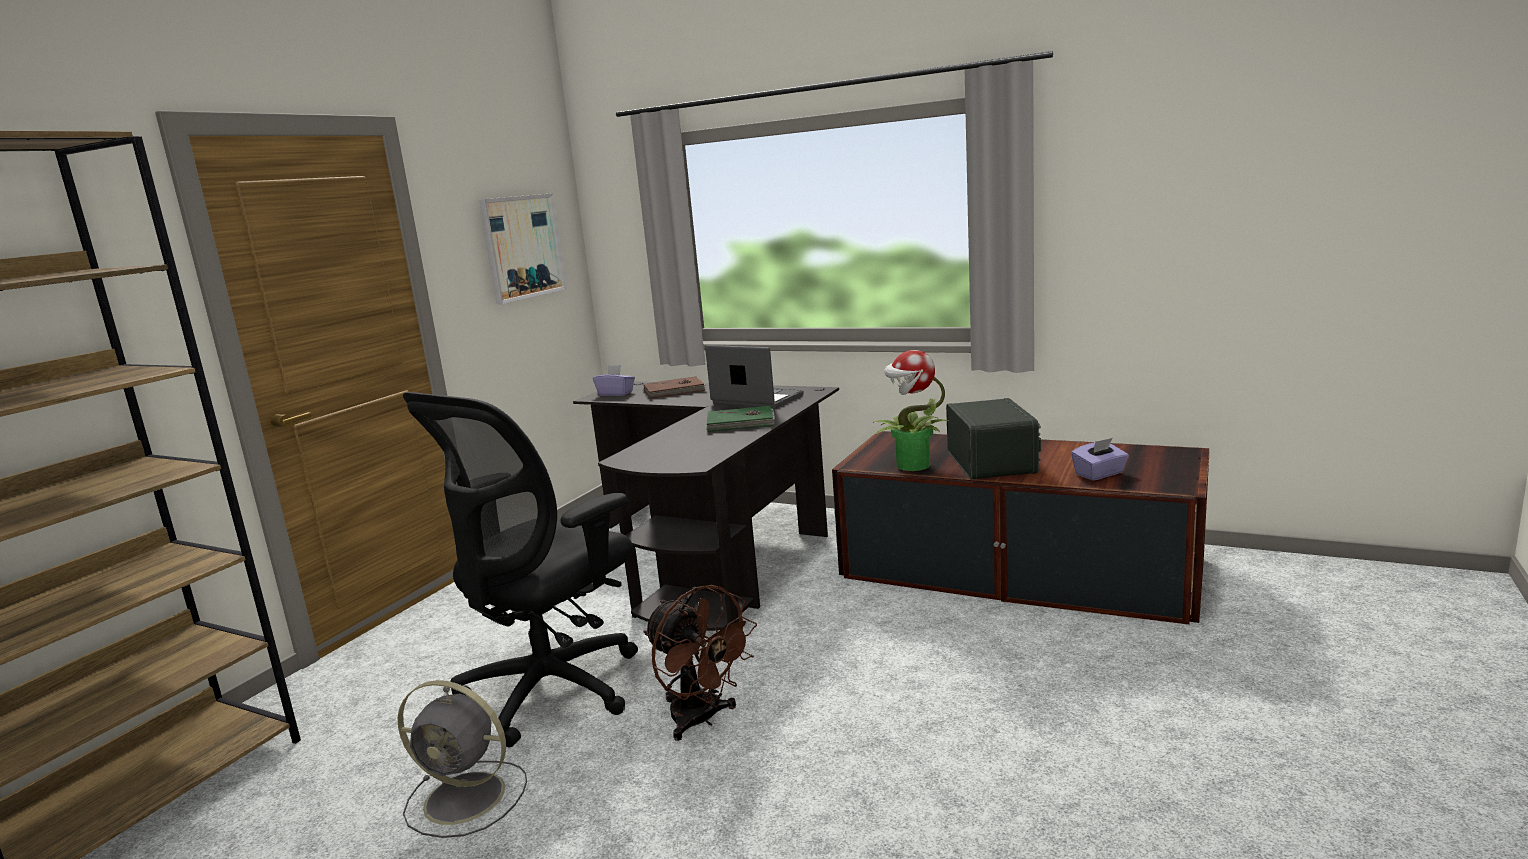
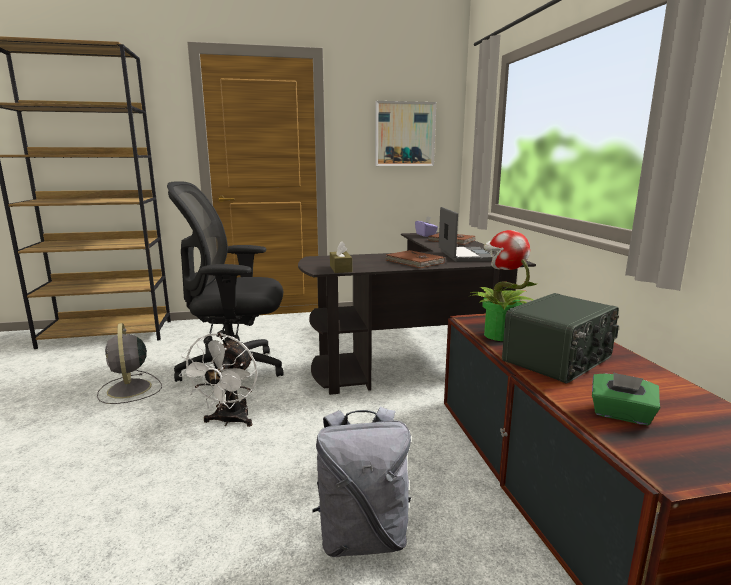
camera: 50 degrees right, 0 degrees up
brown fan [643,585,757,741] -> white fan [179,333,258,427]
green book [706,406,775,432] -> brown book [385,250,445,268]
purple tissue box [1071,438,1129,480] -> green tissue box [592,372,660,425]
none -> grey backpack [312,407,411,557]
none -> brown tissue box [330,241,352,273]

